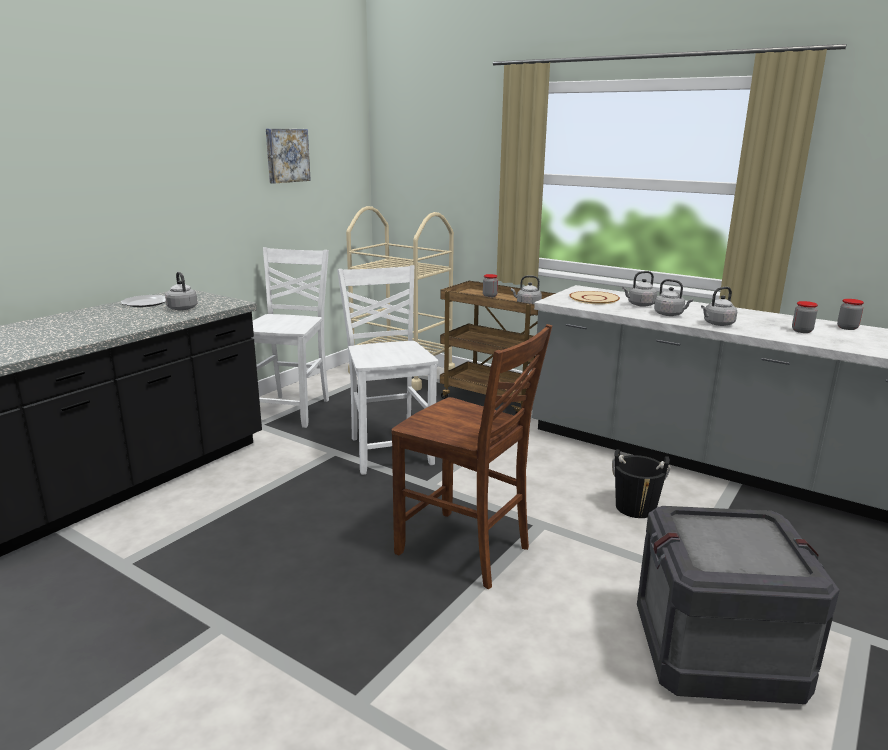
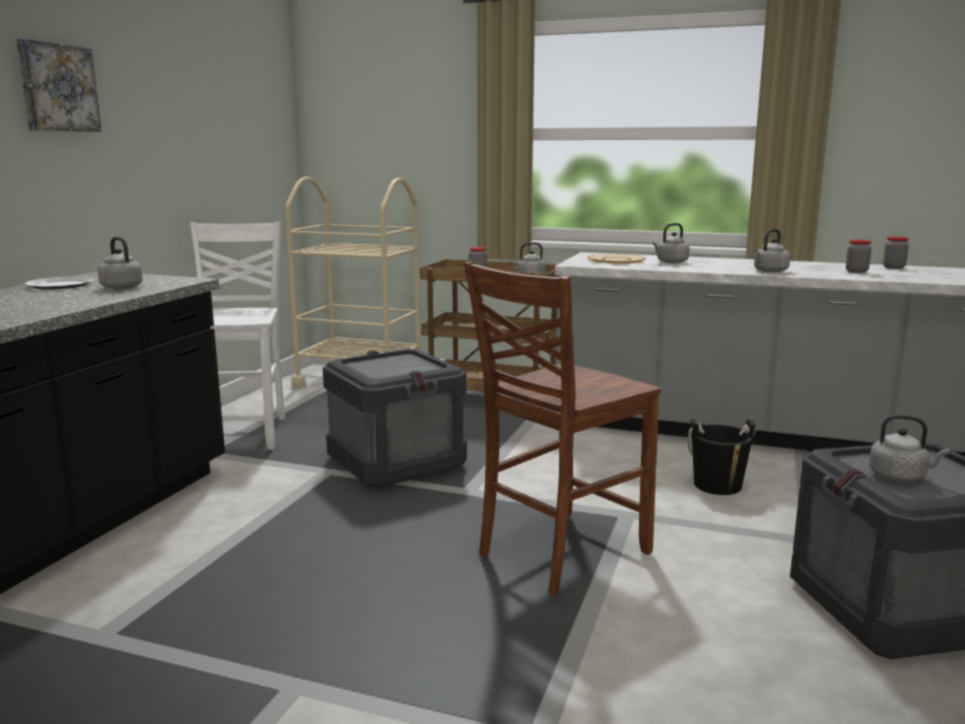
camera: 15 degrees left, 5 degrees down
picture [266,129,311,184] -> picture moved to [17,39,102,132]
white chair [337,265,438,475] -> crate [323,349,467,488]
brown chair [391,324,552,589] -> brown chair turned 120 degrees clockwise [464,261,661,596]
grey kettle [654,279,693,316] -> grey kettle moved to [869,415,950,482]

